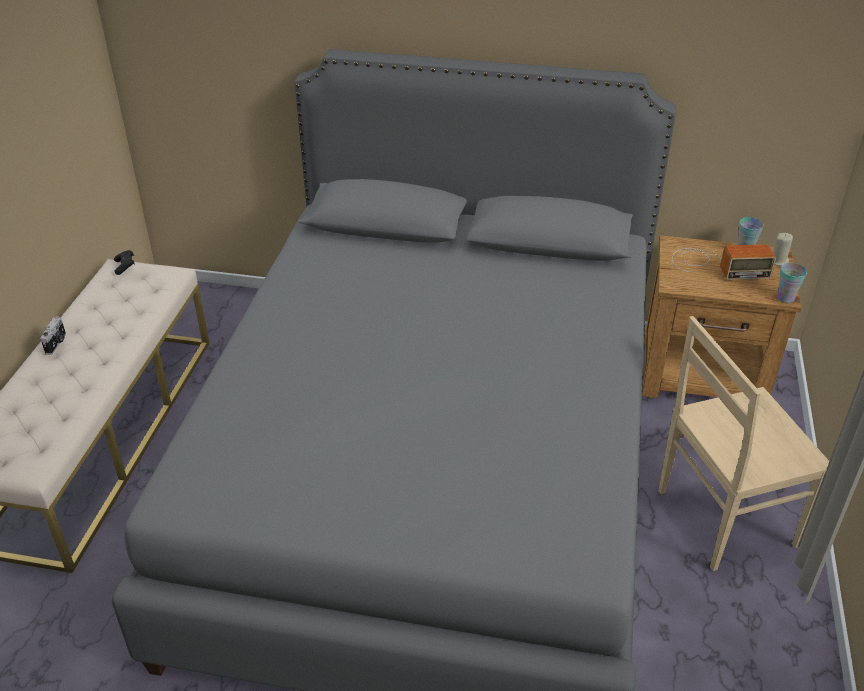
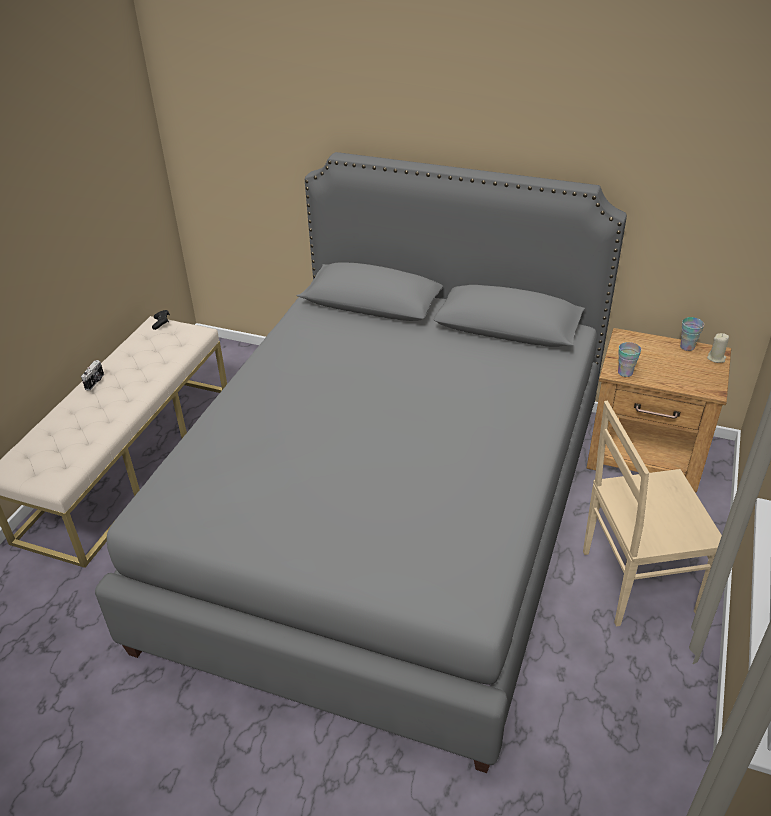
camera: 10 degrees right, 0 degrees up
radio [672,244,776,280] -> none
cup [777,263,807,303] -> cup moved to [618,342,641,377]

